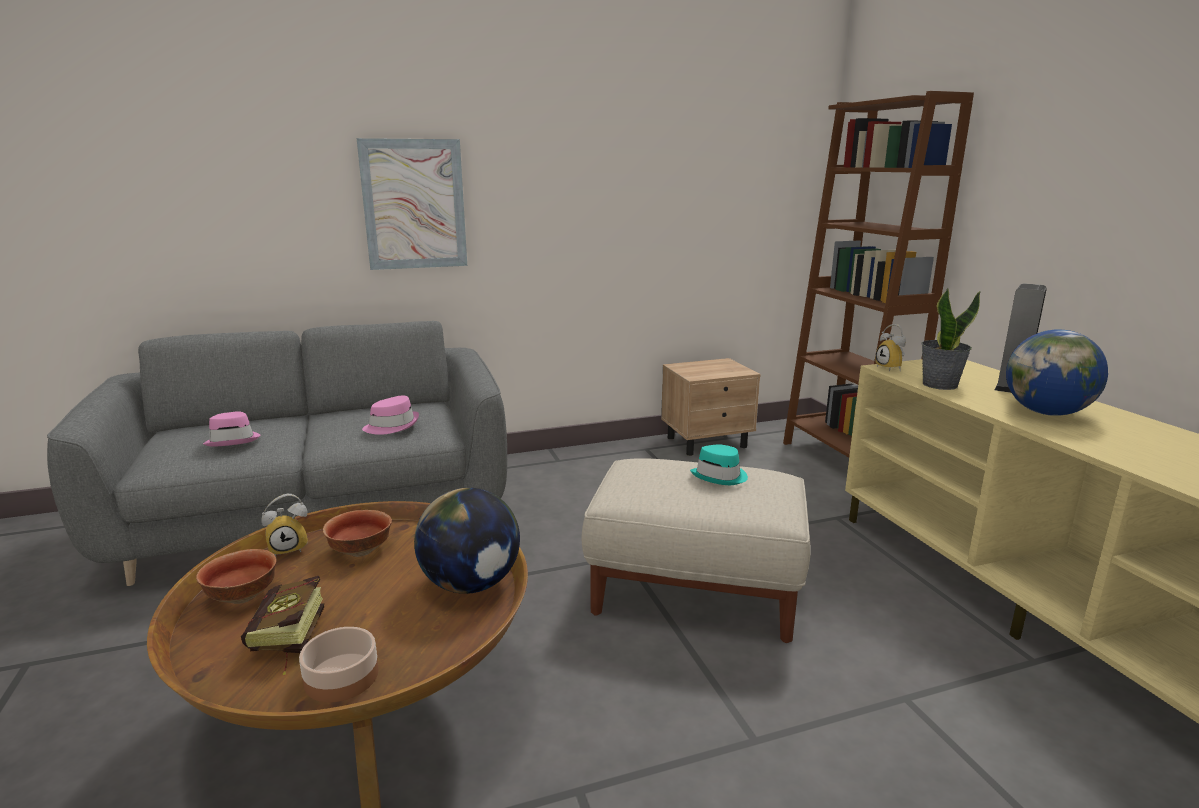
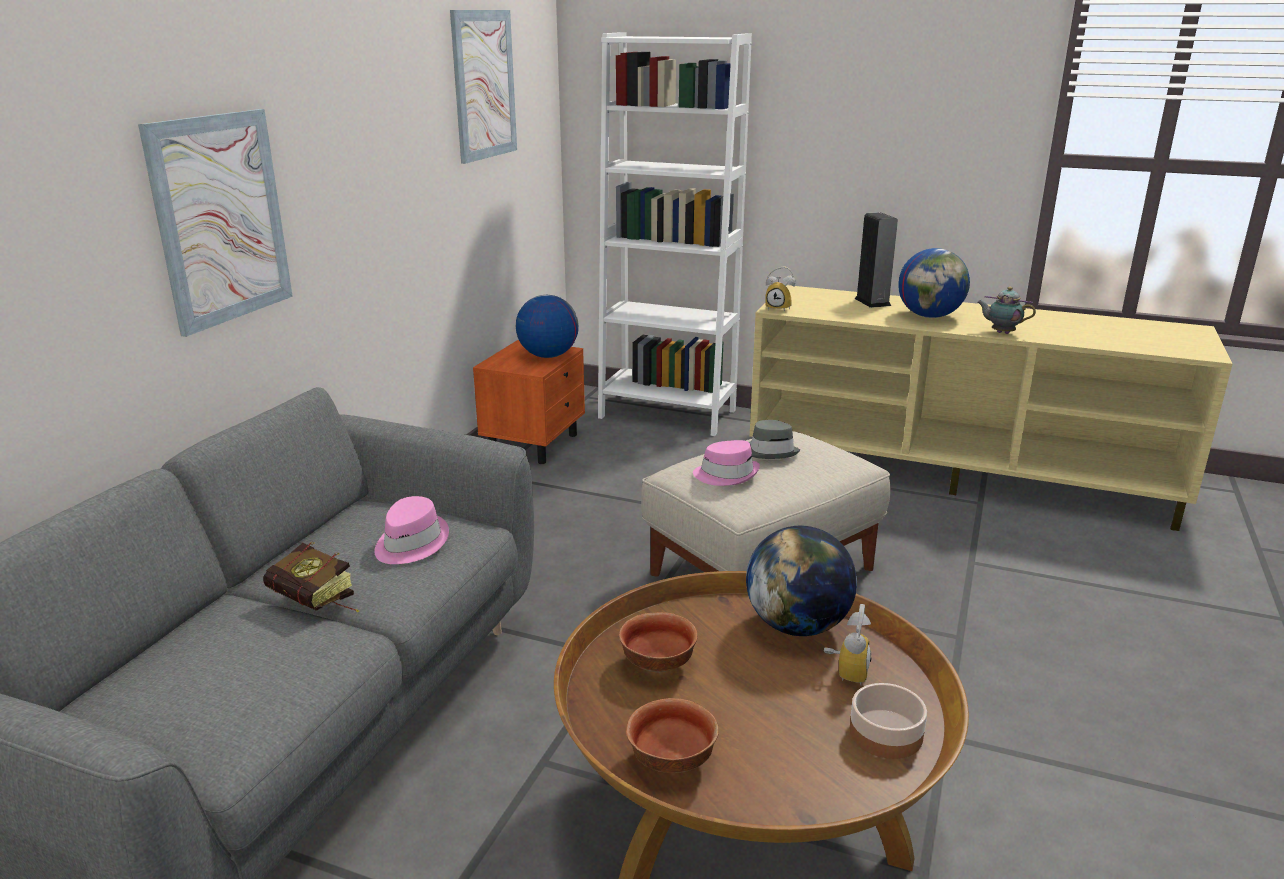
camera: 50 degrees left, 5 degrees up
pink hat [203,411,261,446] -> pink hat moved to [693,440,760,486]
book [241,576,324,675] -> book moved to [263,541,359,612]
alarm clock [261,494,308,557] -> alarm clock moved to [824,604,872,685]
beige nightstand [661,358,761,456] -> orange nightstand [473,340,585,464]
turquoise hat [690,445,748,485] -> grey hat [749,420,800,459]
brown bookcase [783,91,974,457] -> white bookcase [598,32,752,436]
potted plant [921,288,981,390] -> none
none -> picture [450,10,517,164]
none -> globe [516,295,579,358]
none -> teapot [977,287,1036,334]

